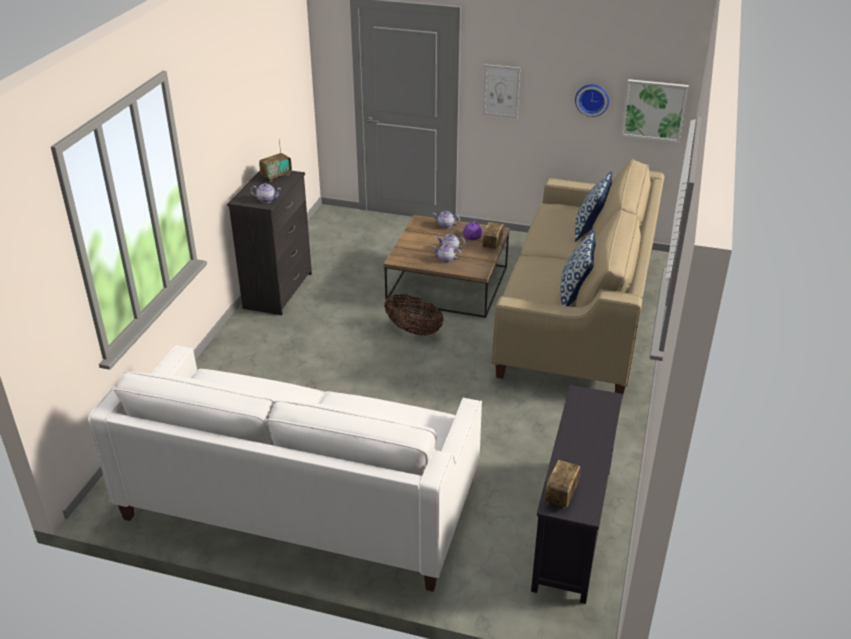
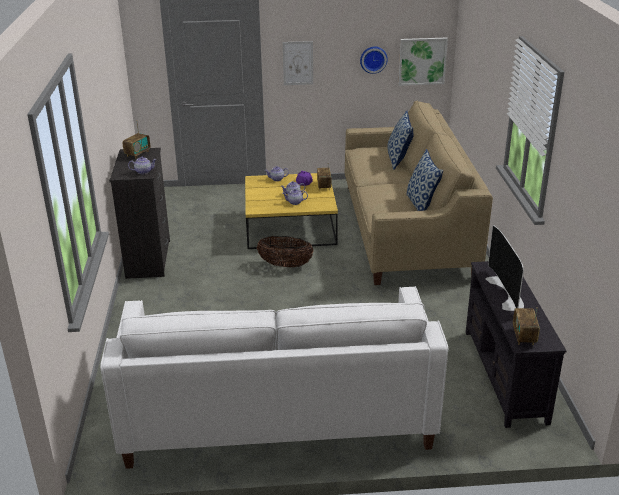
camera: 20 degrees left, 5 degrees down
brown coffee table [384,215,510,318] -> yellow coffee table [245,173,338,249]
none -> television [485,225,524,311]

